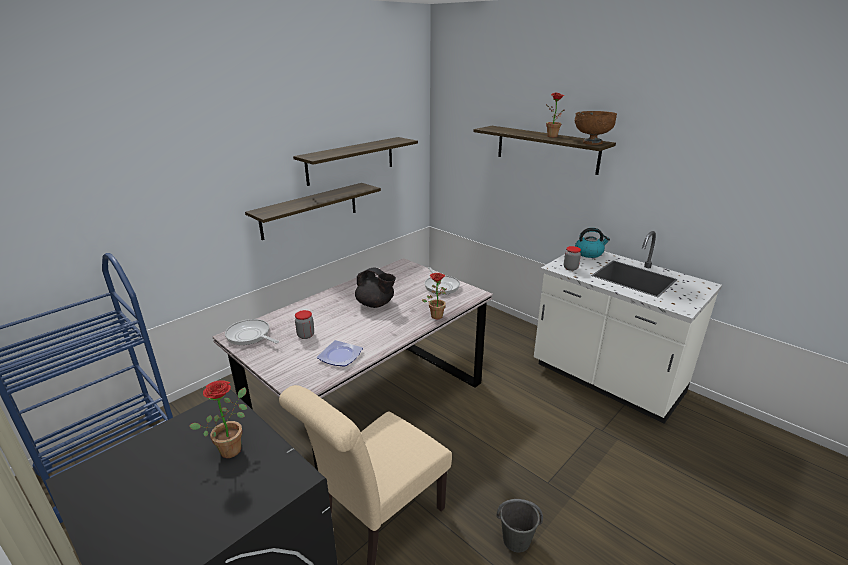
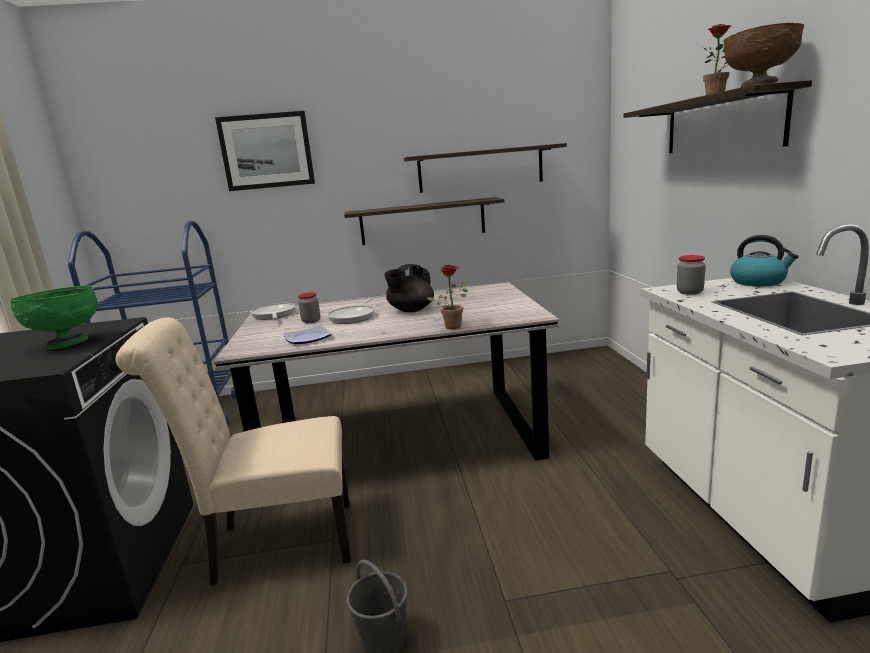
camera: 40 degrees right, 10 degrees down
potted plant [189,380,247,458] -> green bowl [10,285,98,349]
black teapot [355,267,396,308] -> black teapot turned 60 degrees clockwise [384,264,434,312]
frying pan [425,267,460,295] -> frying pan moved to [327,298,375,324]
none -> picture [215,111,315,191]

